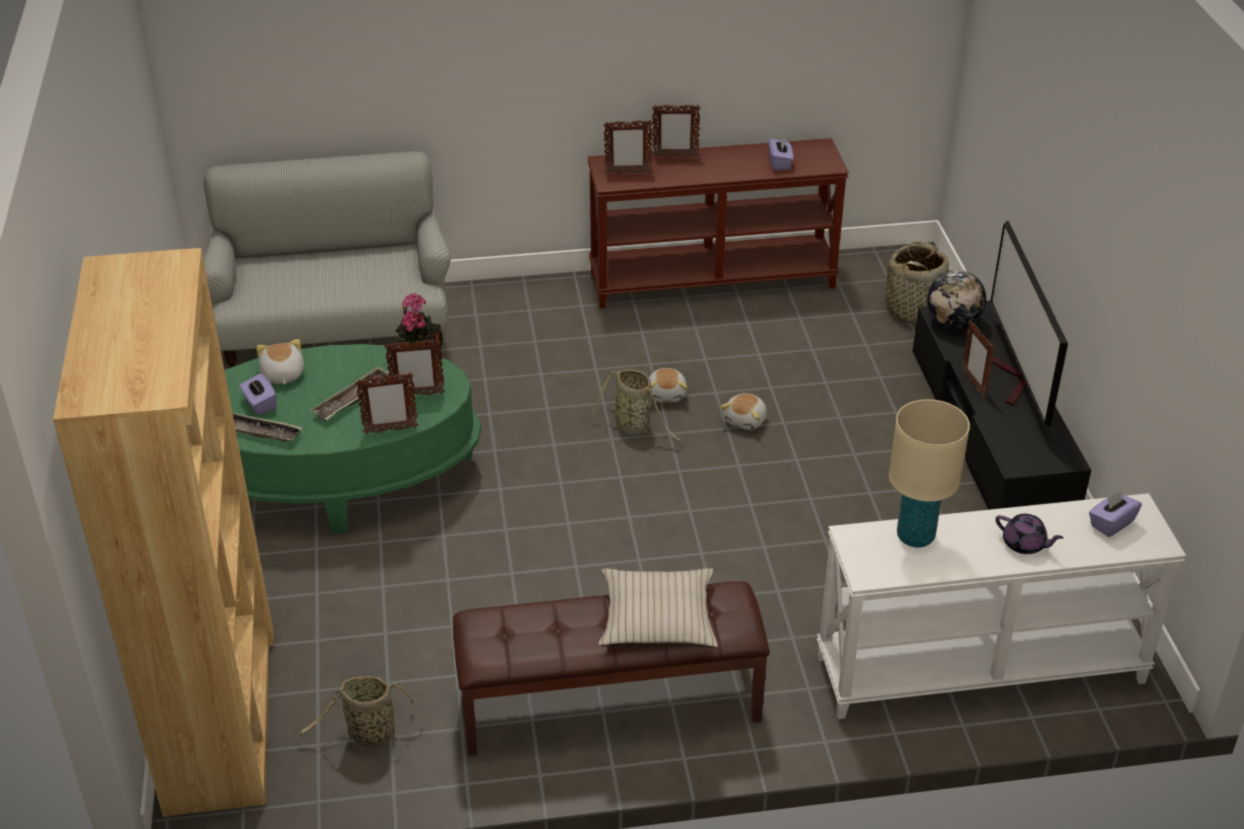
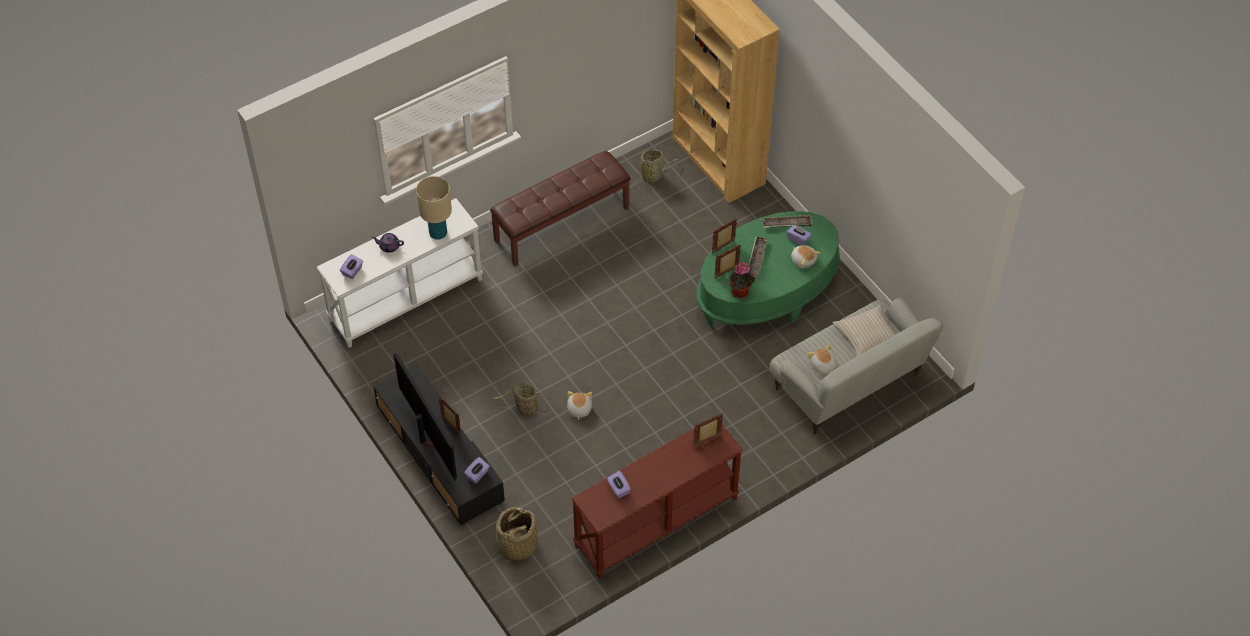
camera: 155 degrees right, 15 degrees up
basket [591,369,681,440] -> basket moved to [493,383,551,416]
beige pillow [599,568,718,648] -> beige pillow moved to [833,305,896,357]
plush toy [649,368,688,403] -> plush toy moved to [808,344,836,374]
picture frame [652,104,701,157] -> none
globe [927,270,986,328] -> purple tissue box [464,457,490,483]

